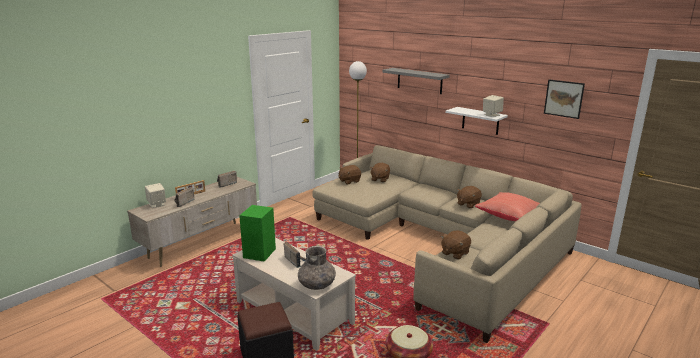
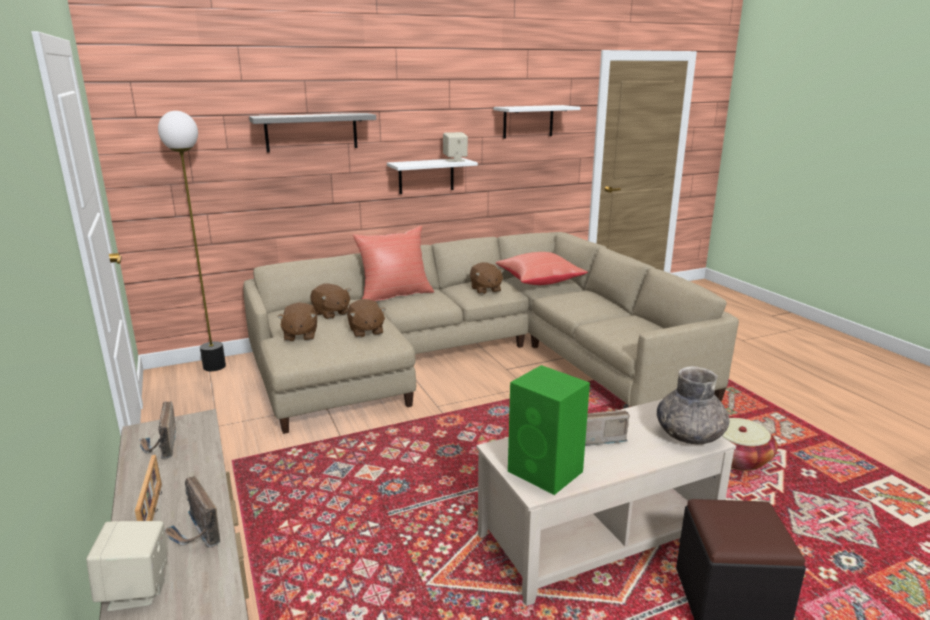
camera: 65 degrees left, 0 degrees up
brown plush toy [441,231,471,259] -> brown plush toy moved to [347,299,386,338]
picture [544,79,585,119] -> white shelf [494,105,580,138]
none -> red pillow [352,226,434,301]

